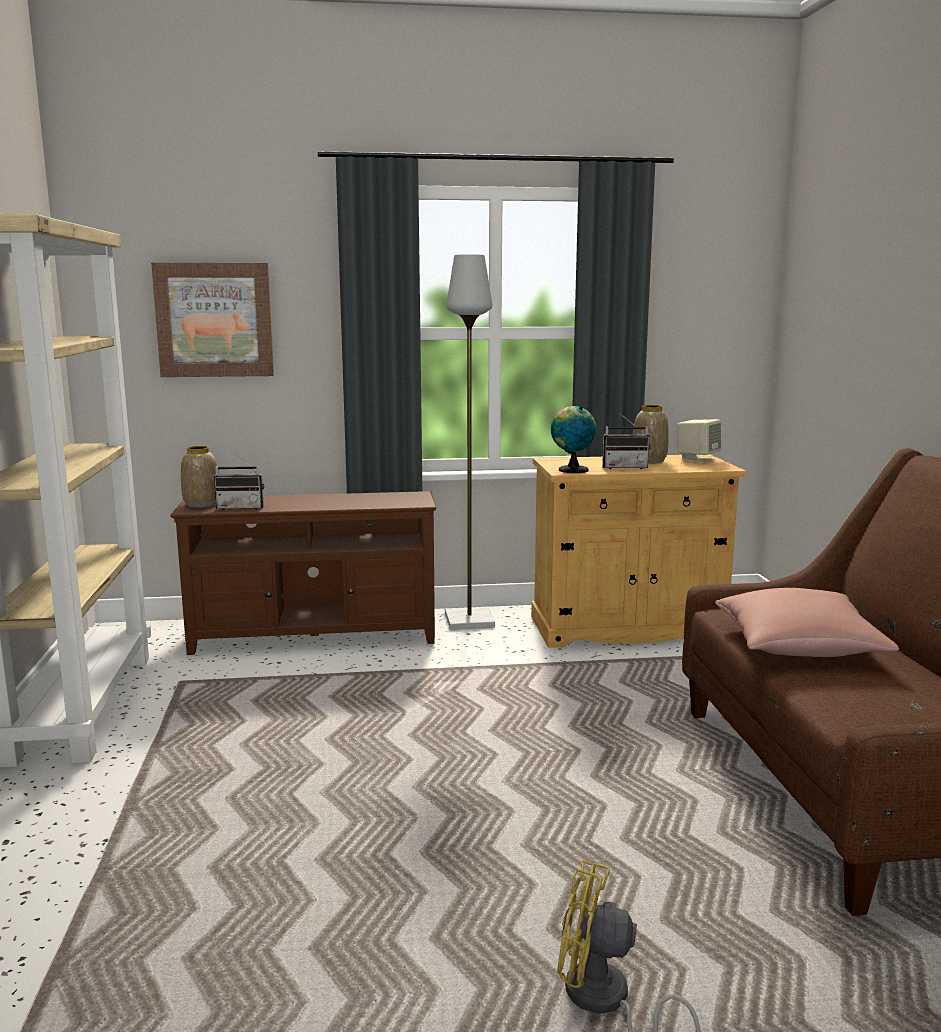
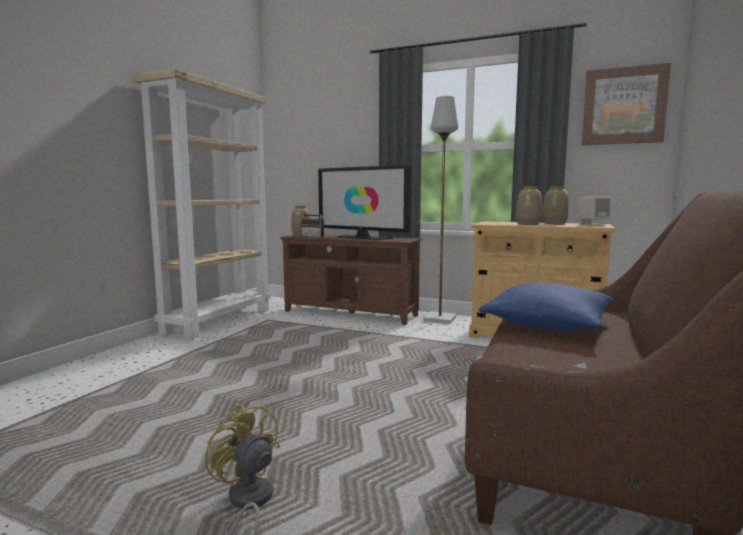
camera: 30 degrees right, 5 degrees down
picture [151,263,274,377] -> picture moved to [582,63,671,145]
globe [551,406,596,473] -> none
radio [602,413,651,469] -> vase [516,186,542,225]
pink pillow [715,588,899,657] -> blue pillow [479,282,614,331]
none -> television [318,165,412,240]

